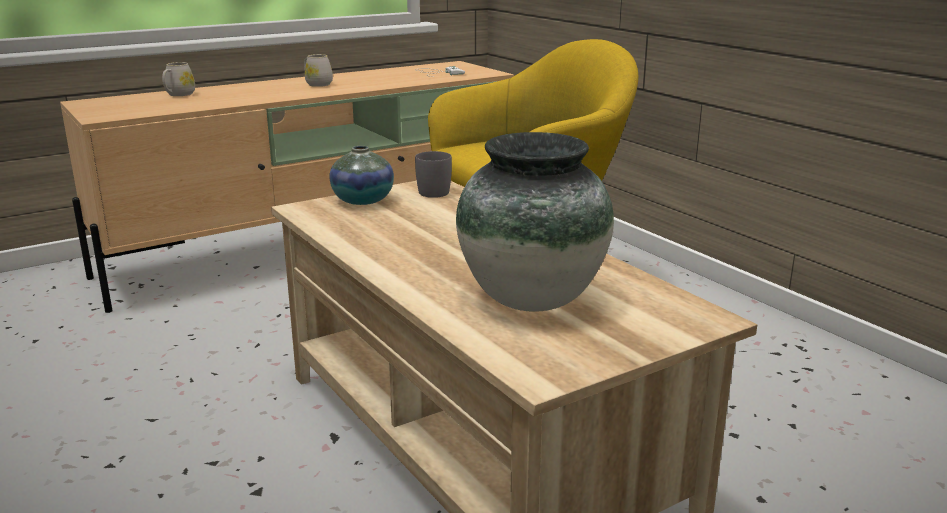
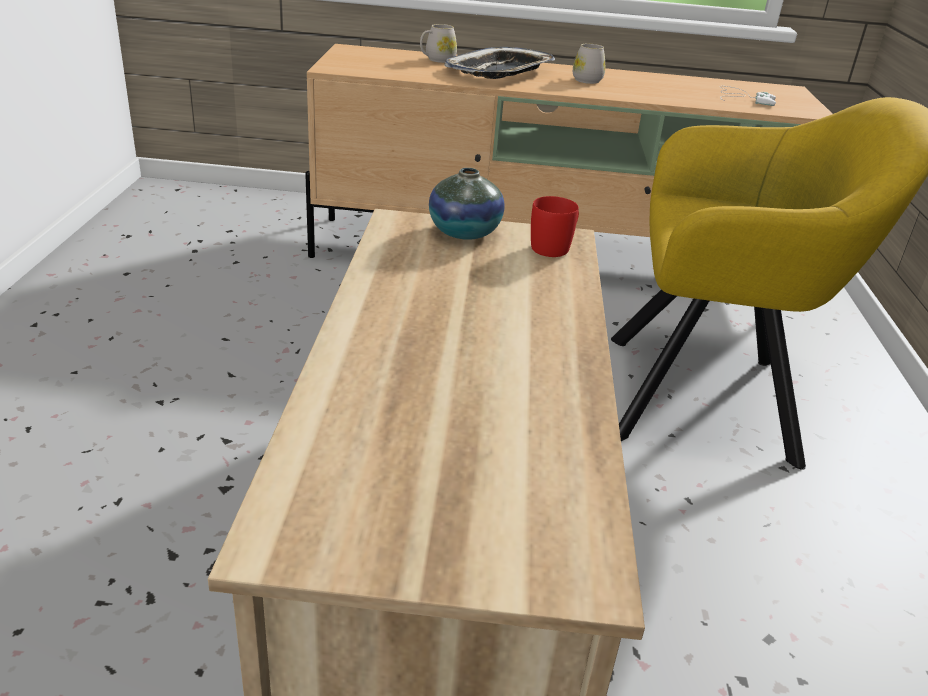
camera: 35 degrees right, 10 degrees up
grey mug [415,151,452,198] -> red mug [531,196,579,257]
vase [456,132,614,312] -> none
none -> tray [444,47,555,79]

